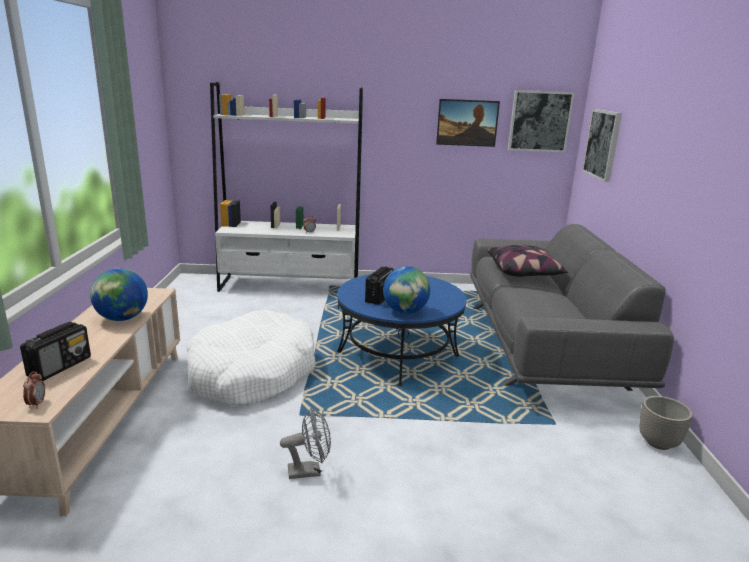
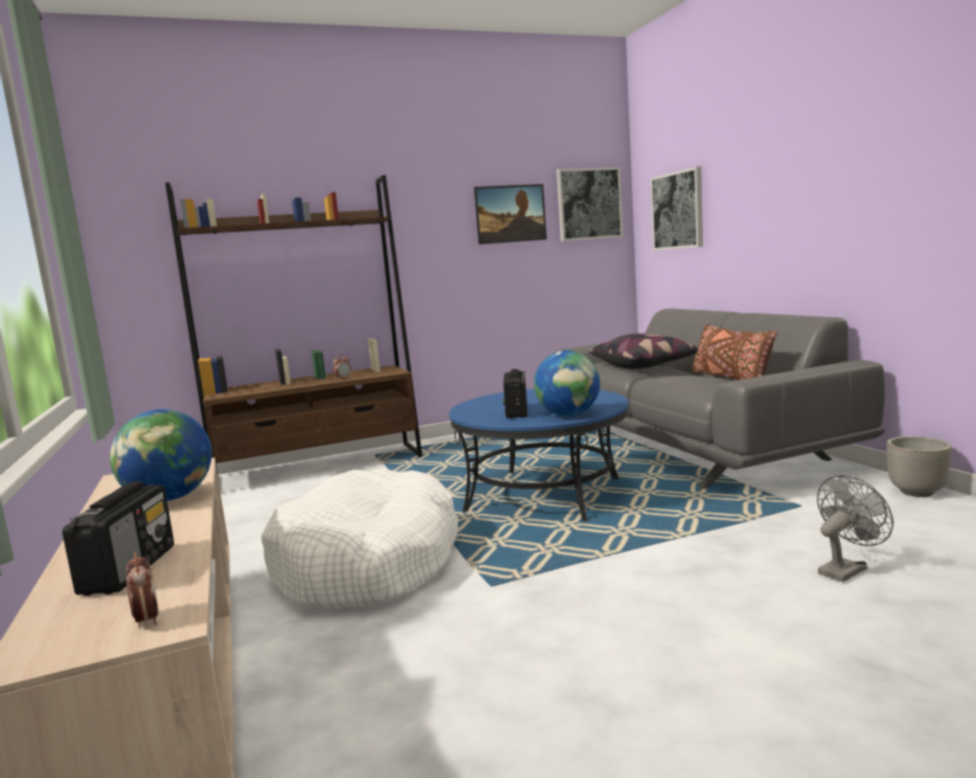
camera: 20 degrees left, 10 degrees down
white bookcase [210,82,363,292] -> brown bookcase [165,175,422,477]
grey fan [280,408,331,479] -> grey fan moved to [817,475,893,582]
none -> brown pillow [693,324,777,380]

